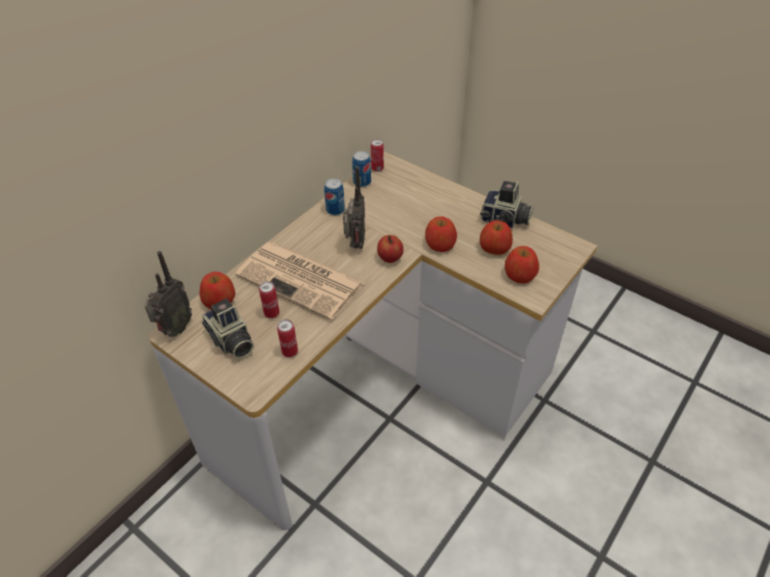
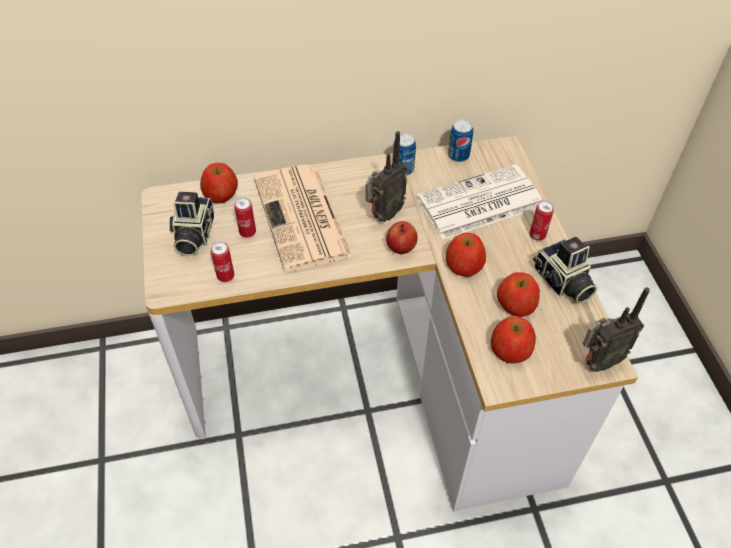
camera: 40 degrees right, 5 degrees up
radio [144,251,192,337] -> radio moved to [583,287,650,372]
can [371,139,384,172] -> can moved to [529,200,554,241]
none -> newspaper [416,164,542,240]

